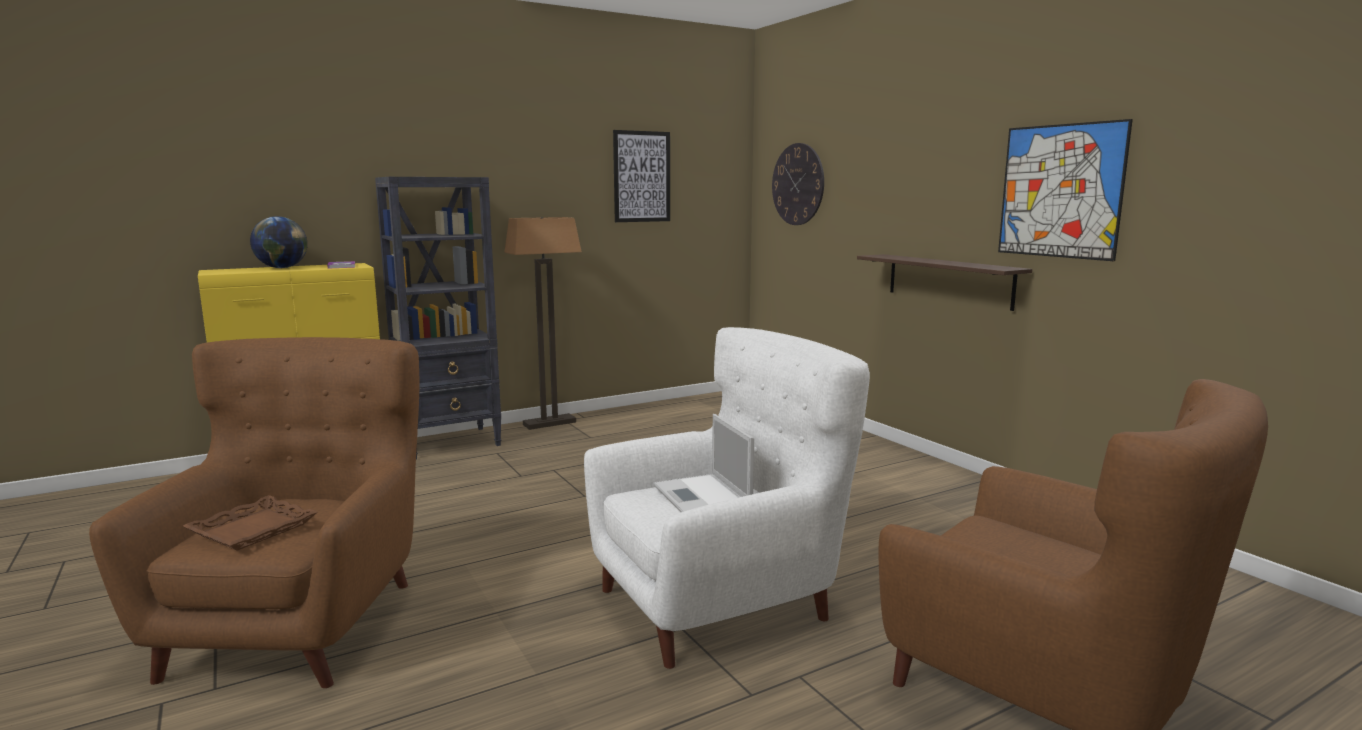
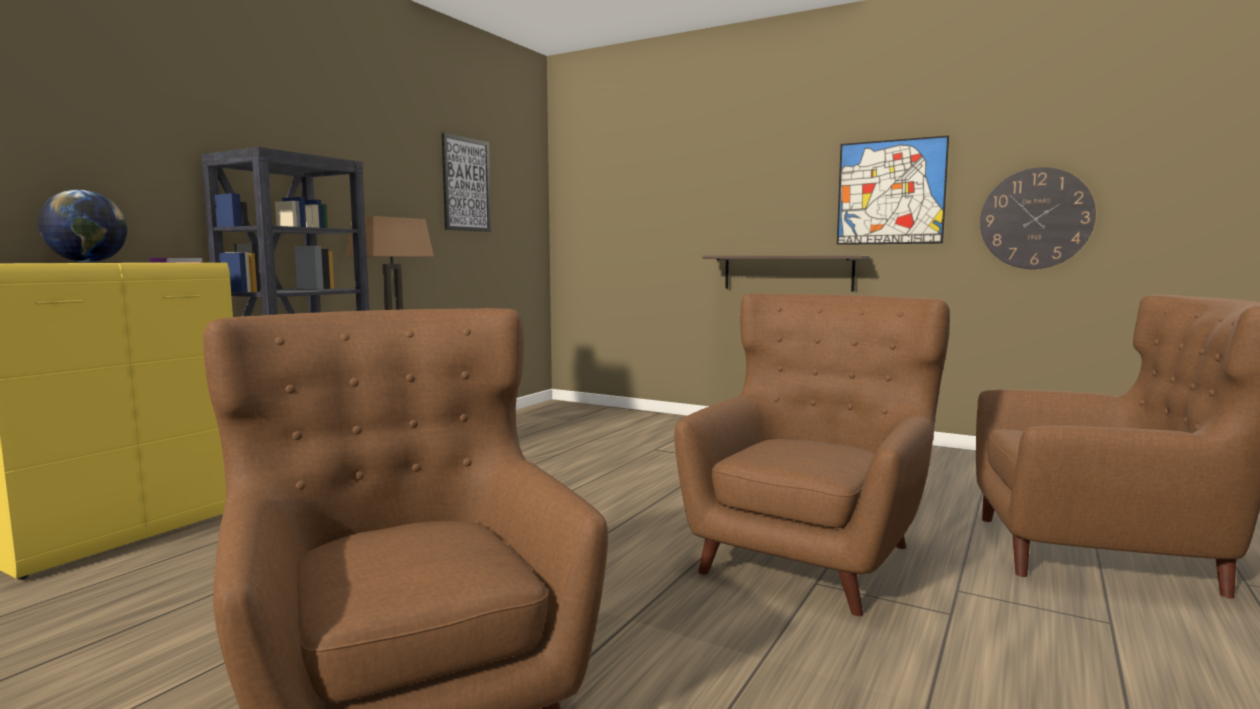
camera: 30 degrees left, 5 degrees down
brown tray [183,495,318,551] -> none
white armchair [584,327,870,669] -> brown armchair [674,293,950,616]
laptop [653,414,754,512] -> none
wall clock [772,143,824,225] -> wall clock moved to [980,167,1096,269]

